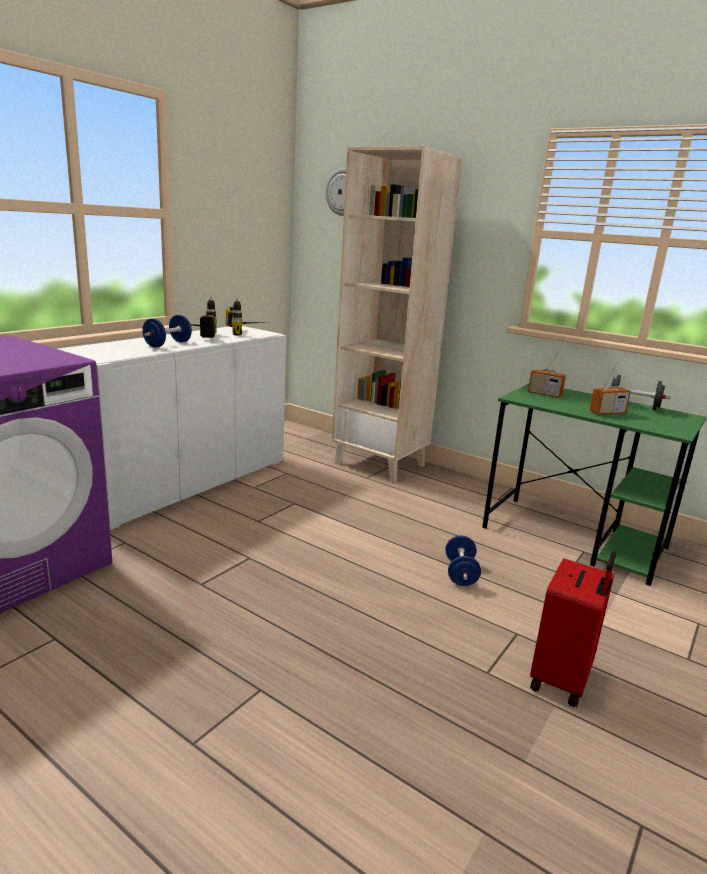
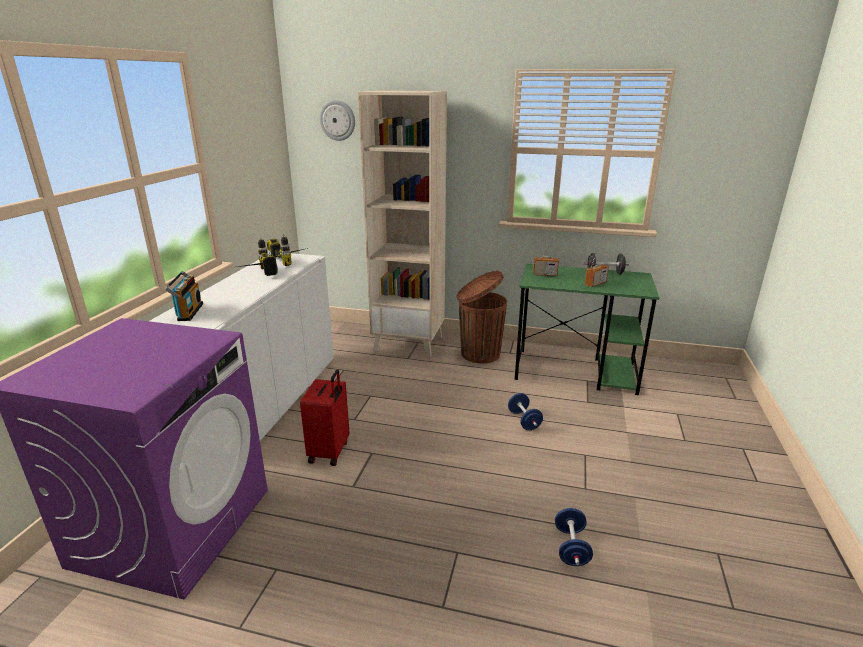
camera: 20 degrees left, 5 degrees up
blue dumbbell [142,315,192,348] -> blue dumbbell moved to [555,508,593,566]
red suitcase [530,551,617,708] -> red suitcase moved to [300,369,349,466]
none -> radio [165,271,203,321]
none -> brown trash can [457,271,507,363]

